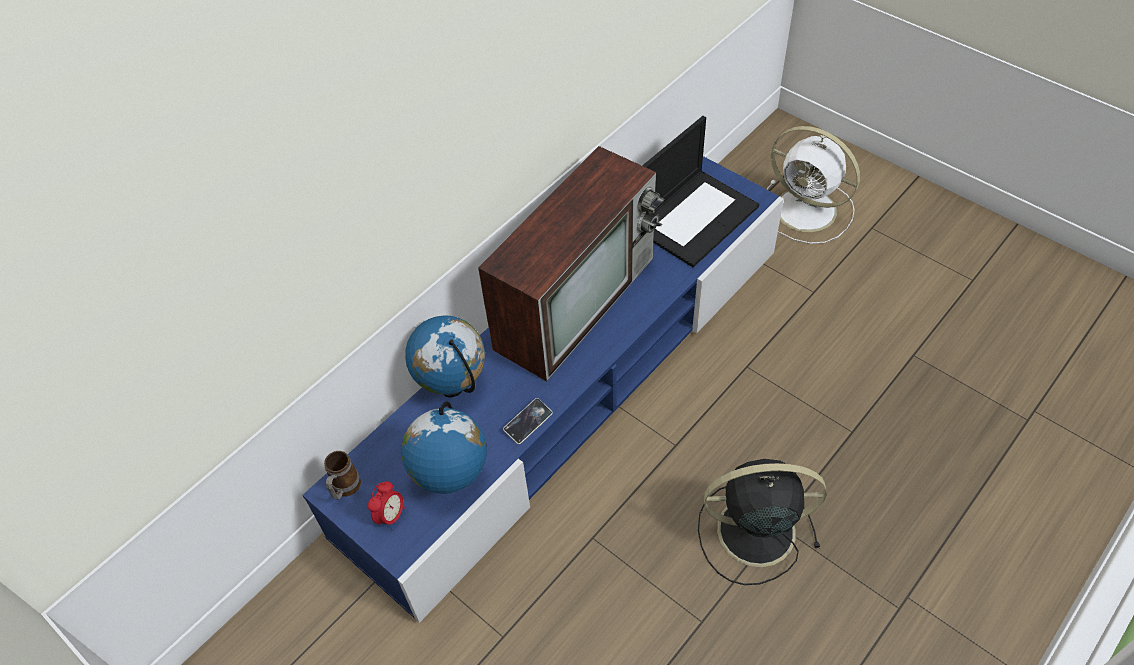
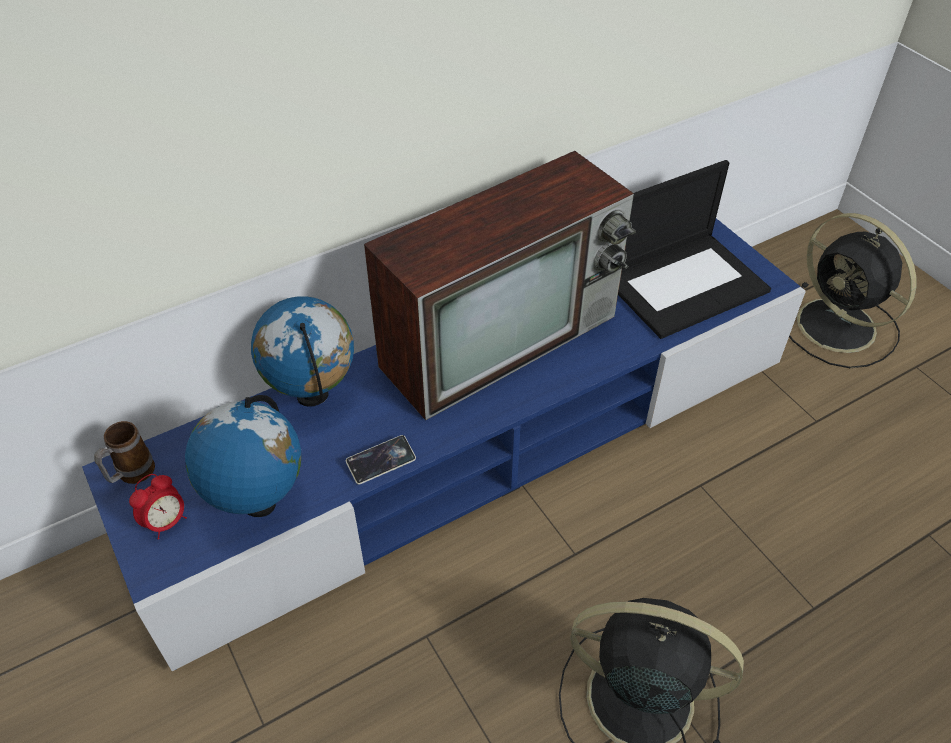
camera: 15 degrees right, 5 degrees down
white fan [767,126,860,244] -> black fan [789,213,916,368]

